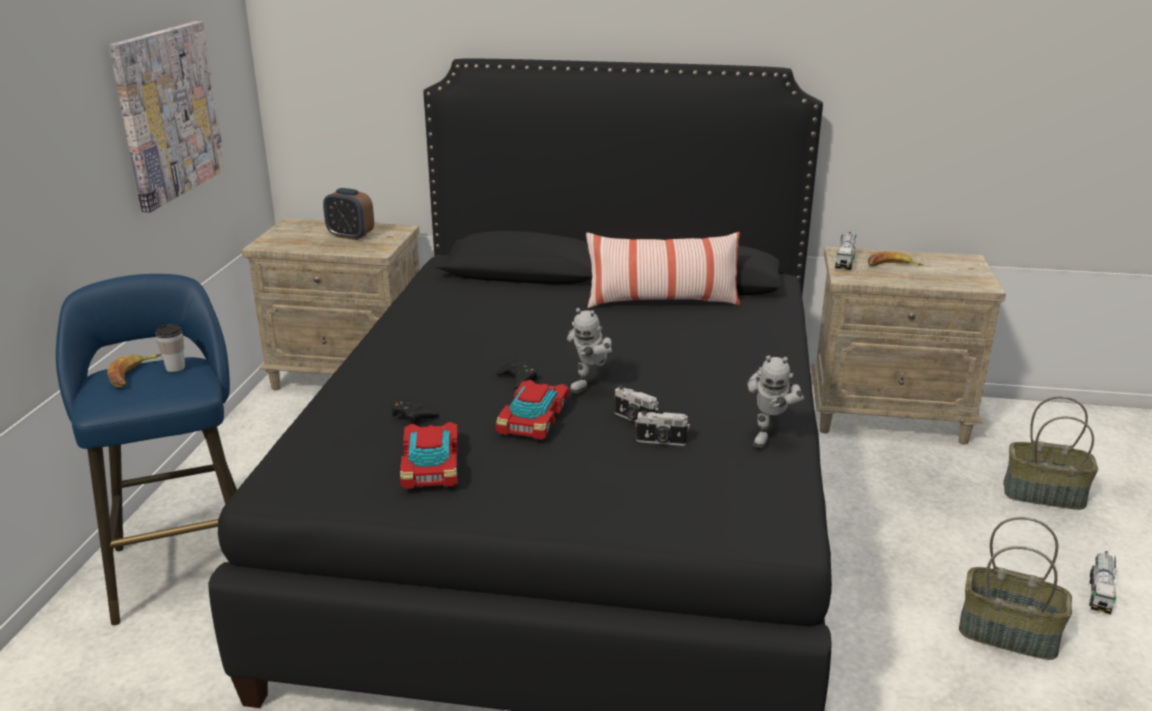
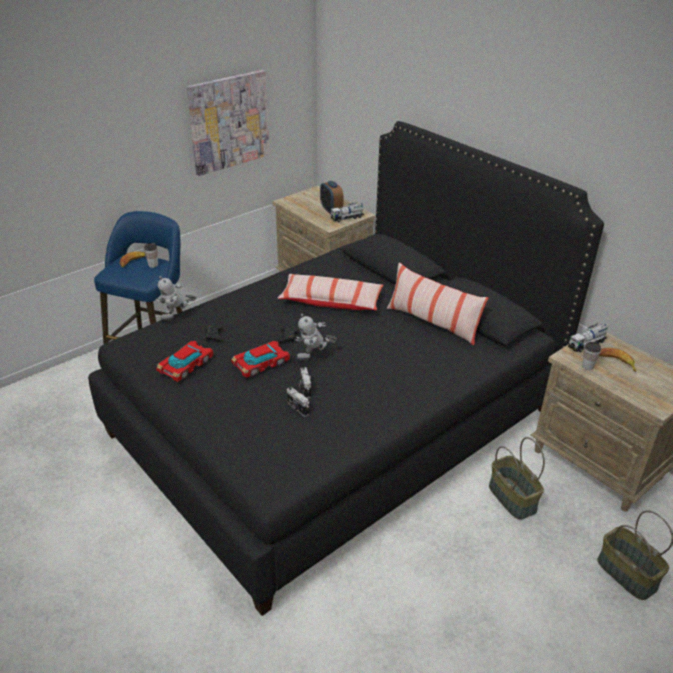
camera: 40 degrees right, 10 degrees up
toy robot [747,355,804,448] -> toy robot moved to [157,276,197,320]
basket [959,517,1072,660] -> basket moved to [489,437,545,520]
toy truck [1089,551,1117,614] -> toy truck moved to [330,202,364,222]
none -> pillow [277,274,383,310]
none -> cup [582,342,601,370]

